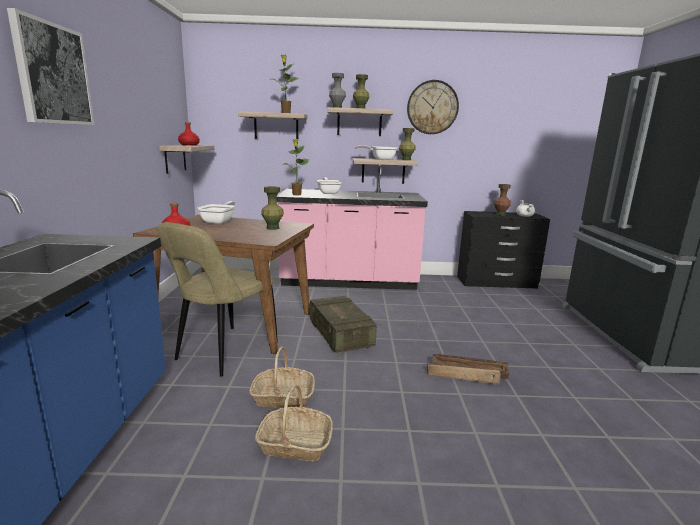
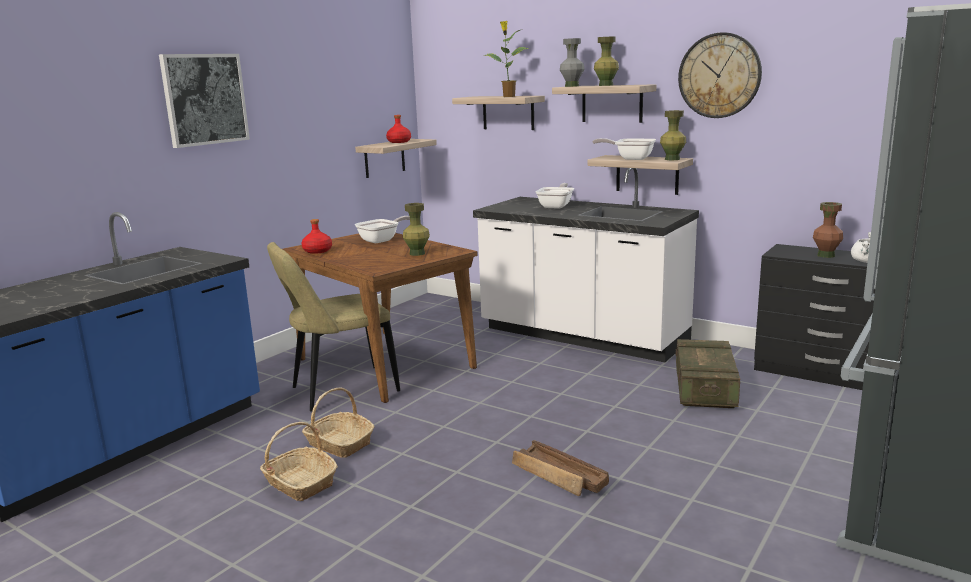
camera: 35 degrees right, 0 degrees up
pink counter [277,165,428,290] -> white counter [473,168,699,362]
potted plant [283,139,310,195] -> none
crate [310,296,377,353] -> crate moved to [676,339,740,408]

